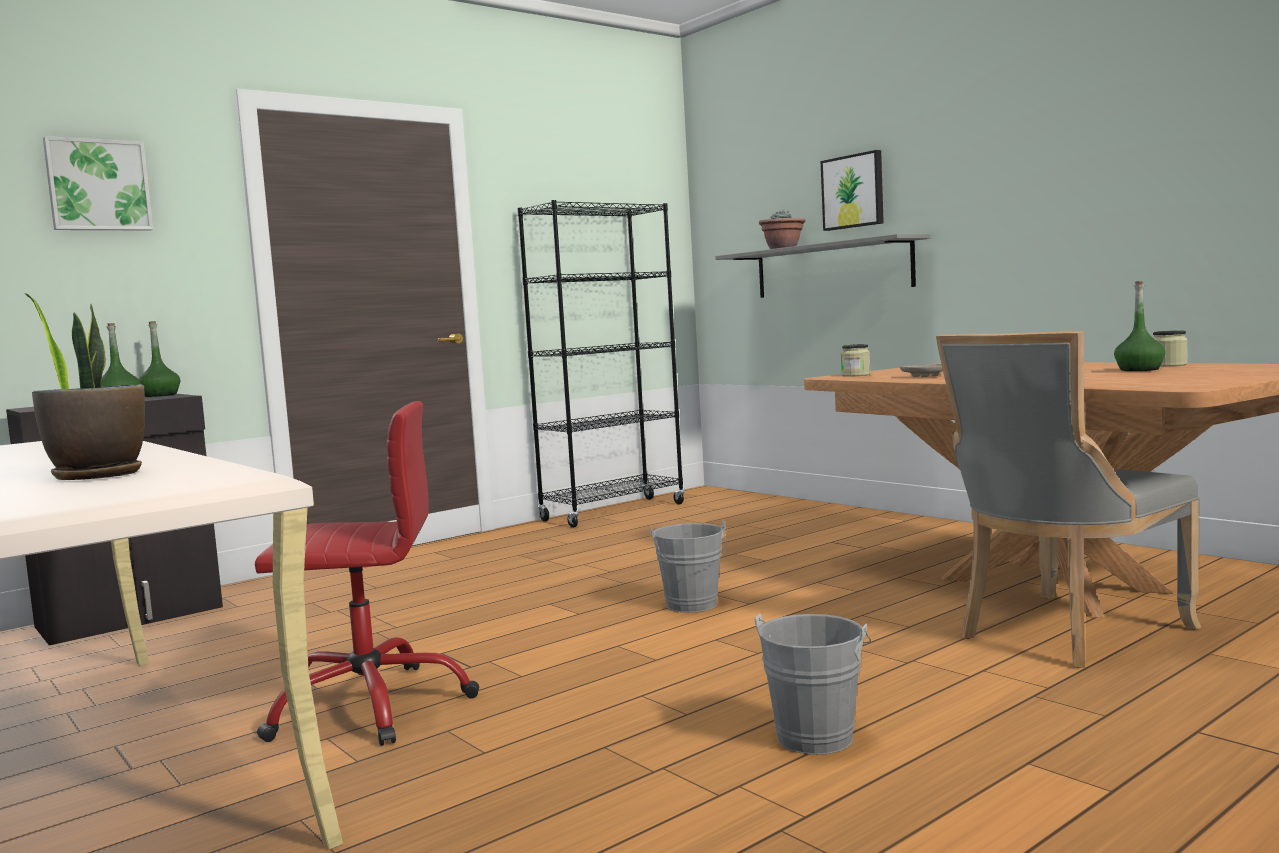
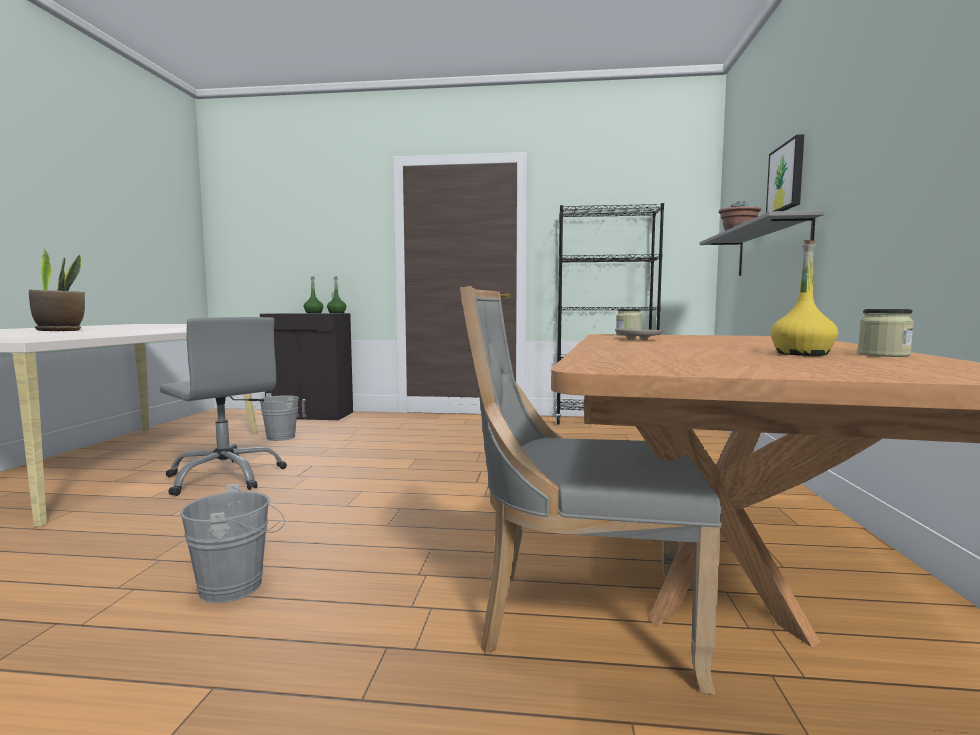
camera: 45 degrees right, 0 degrees up
picture [43,136,153,231] -> none
red office chair [255,401,479,746] -> grey office chair [160,317,287,496]
grey bucket [649,520,726,613] -> grey bucket moved to [252,393,299,441]
green bottle [1114,281,1166,371] -> yellow bottle [770,240,838,356]

